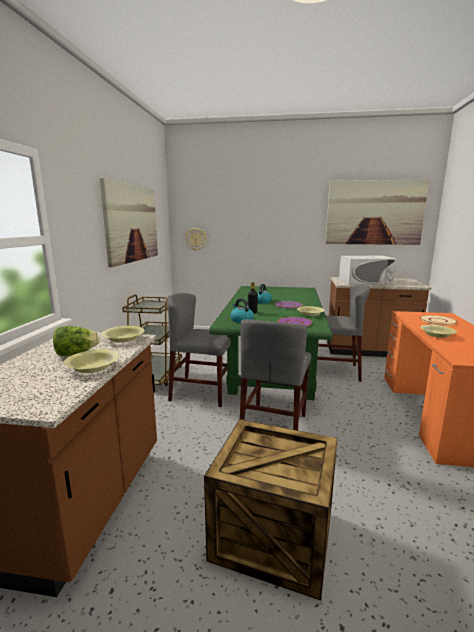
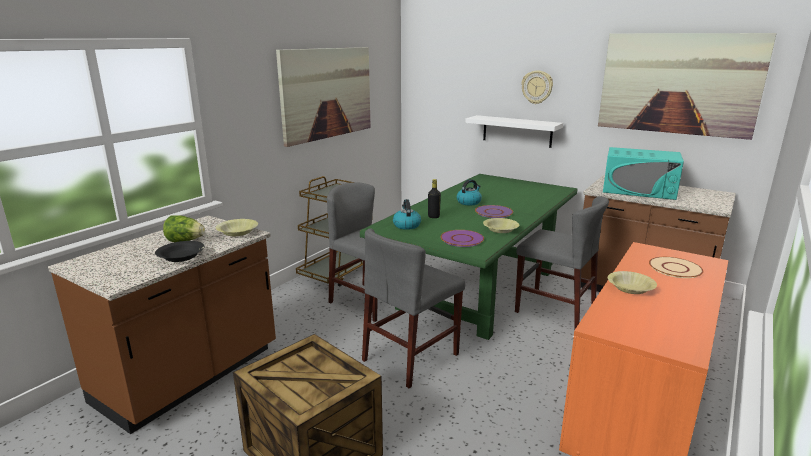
camera: 25 degrees right, 5 degrees up
yellow bowl [64,350,119,373] -> black bowl [155,241,204,262]
wall clock [185,228,207,251] -> wall clock moved to [521,70,553,104]
white microwave [339,256,396,285] -> turquoise microwave [603,147,684,200]
none -> white shelf [465,115,563,148]

